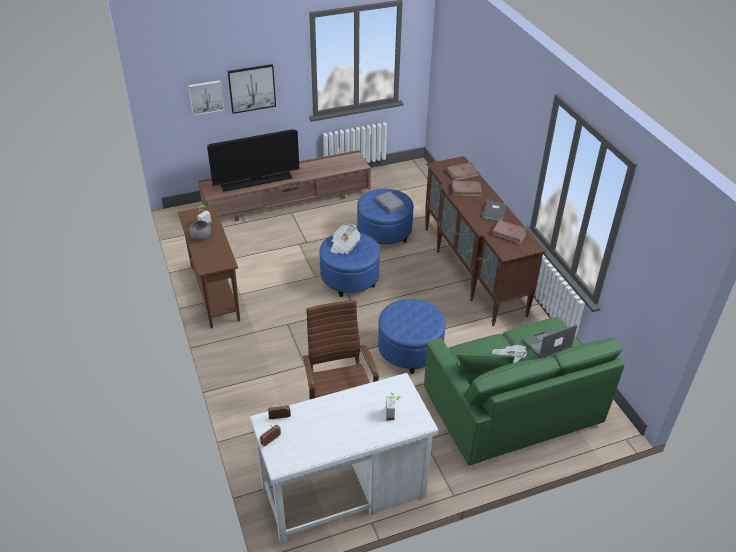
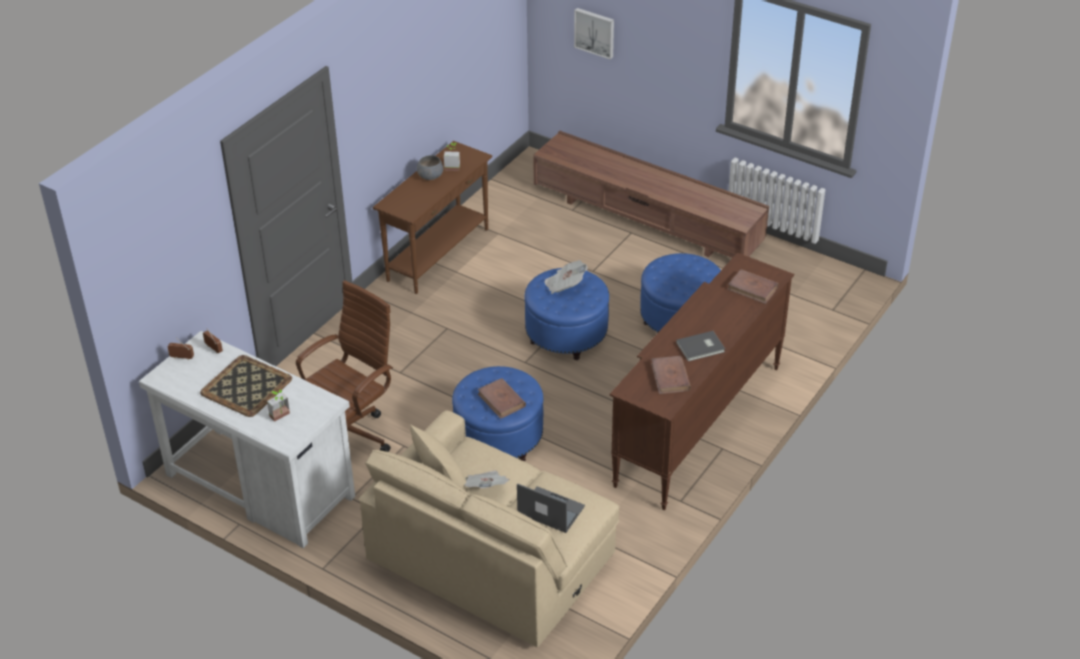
camera: 55 degrees right, 0 degrees up
television [207,129,299,192] -> none
picture [228,64,276,114] -> none
grey book [375,191,405,213] -> none
green sofa [424,317,625,466] -> beige sofa [359,410,619,647]
brown book [452,181,482,197] -> brown book moved to [477,378,526,419]
none -> tray [200,355,292,417]

